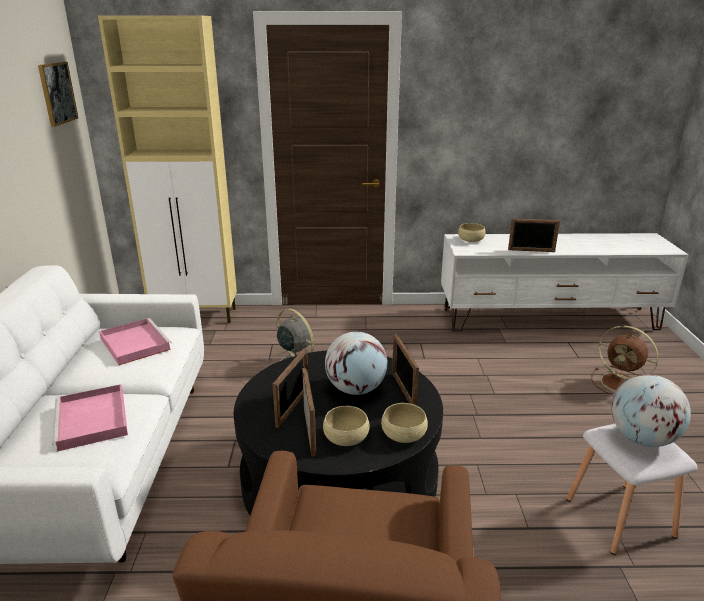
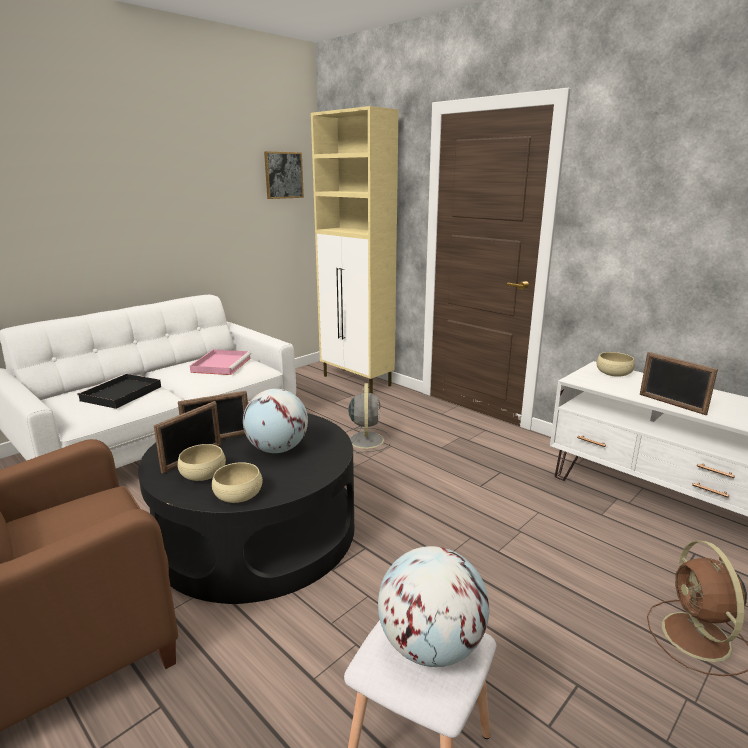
camera: 45 degrees right, 5 degrees down
pink tray [52,384,128,452] -> black tray [77,374,161,409]
picture frame [392,334,419,406] -> none

